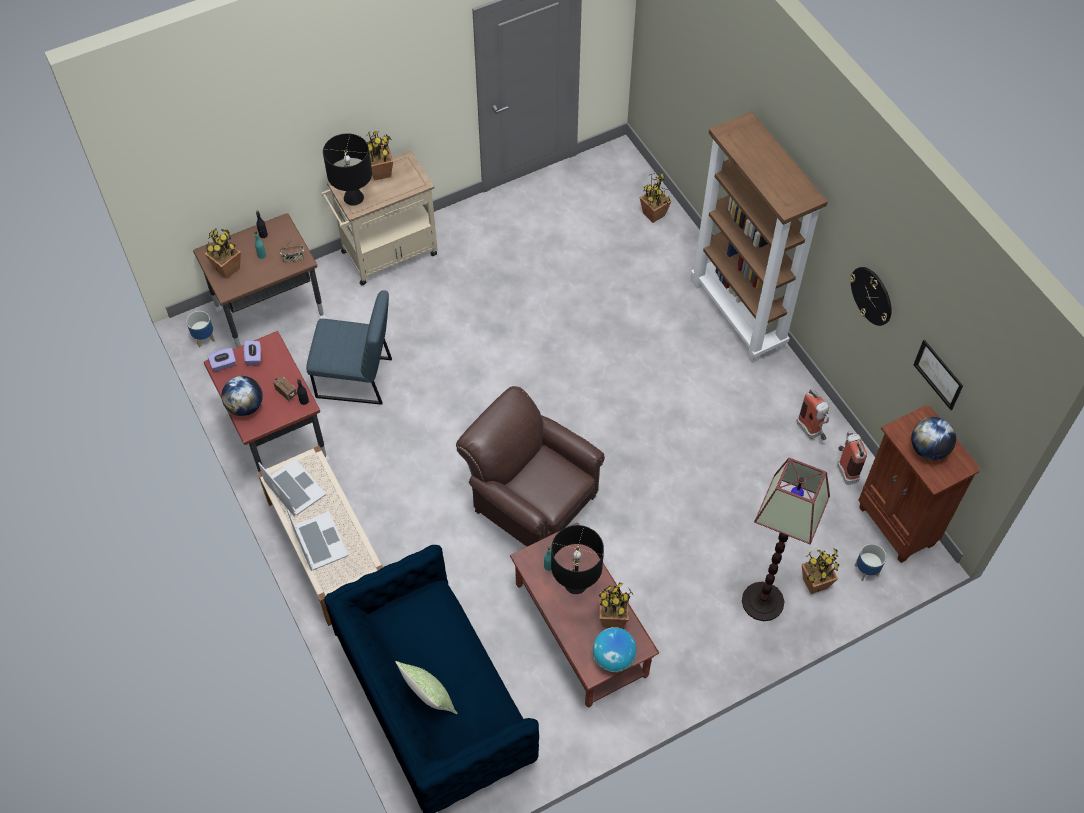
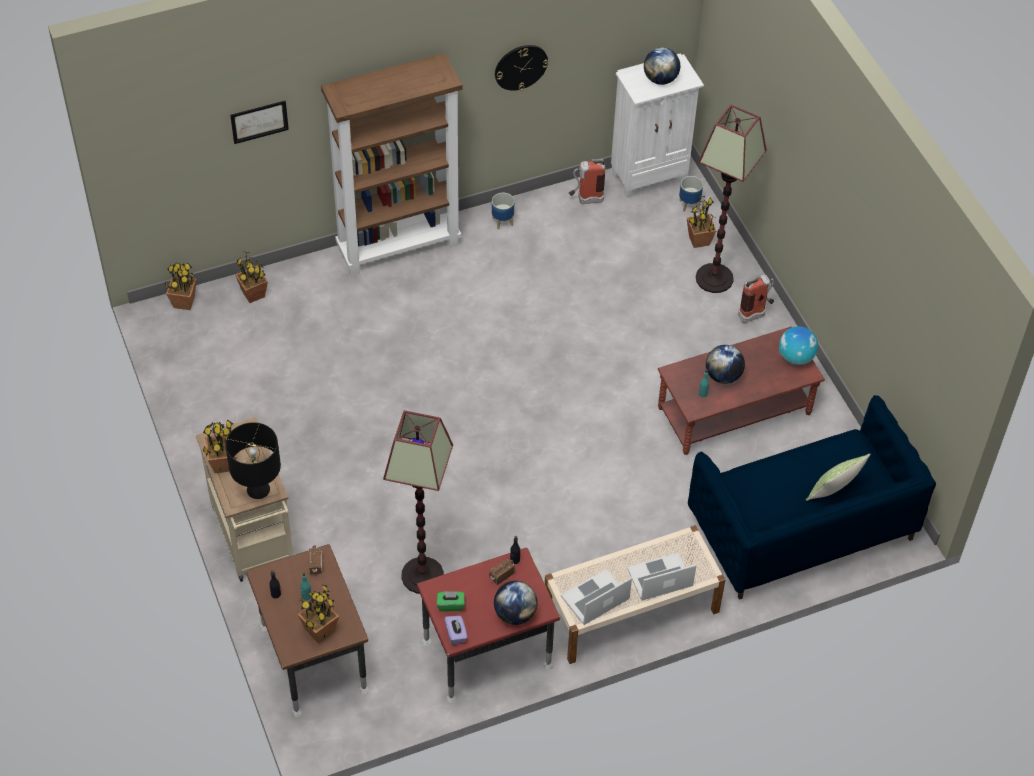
camera: 85 degrees left, 5 degrees down
planter [186,311,215,347] -> planter moved to [492,193,514,230]
purple tissue box [244,341,261,366] -> green tissue box [437,591,465,611]
blue chair [306,290,392,405] -> floor lamp [383,411,453,594]
brown armchair [456,386,605,546] -> none
black table lamp [551,525,604,594] -> globe [706,345,745,384]
potted plant [599,582,634,628] -> potted plant moved to [165,263,197,310]
fire extinguisher [796,389,829,440] -> fire extinguisher moved to [738,274,774,323]
brown cabinet [858,405,980,563] -> white cabinet [611,53,704,198]
picture [913,340,963,410] -> picture moved to [230,101,289,144]

